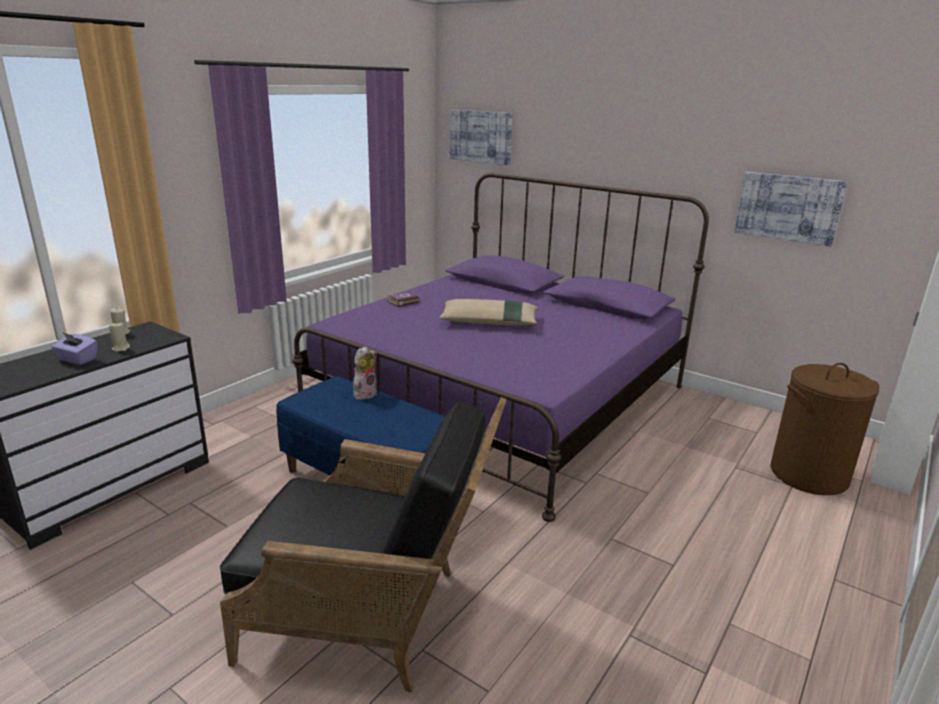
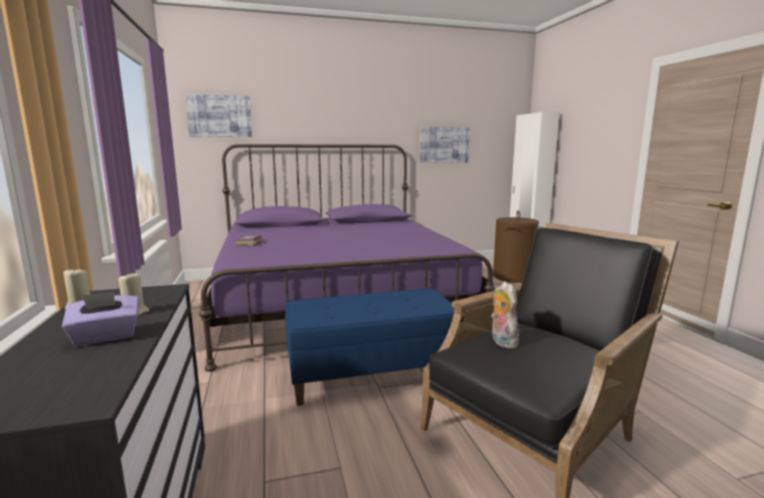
camera: 50 degrees left, 10 degrees down
plush toy [353,346,377,400] -> plush toy moved to [491,282,521,349]
beige pillow [439,299,538,325] -> none

